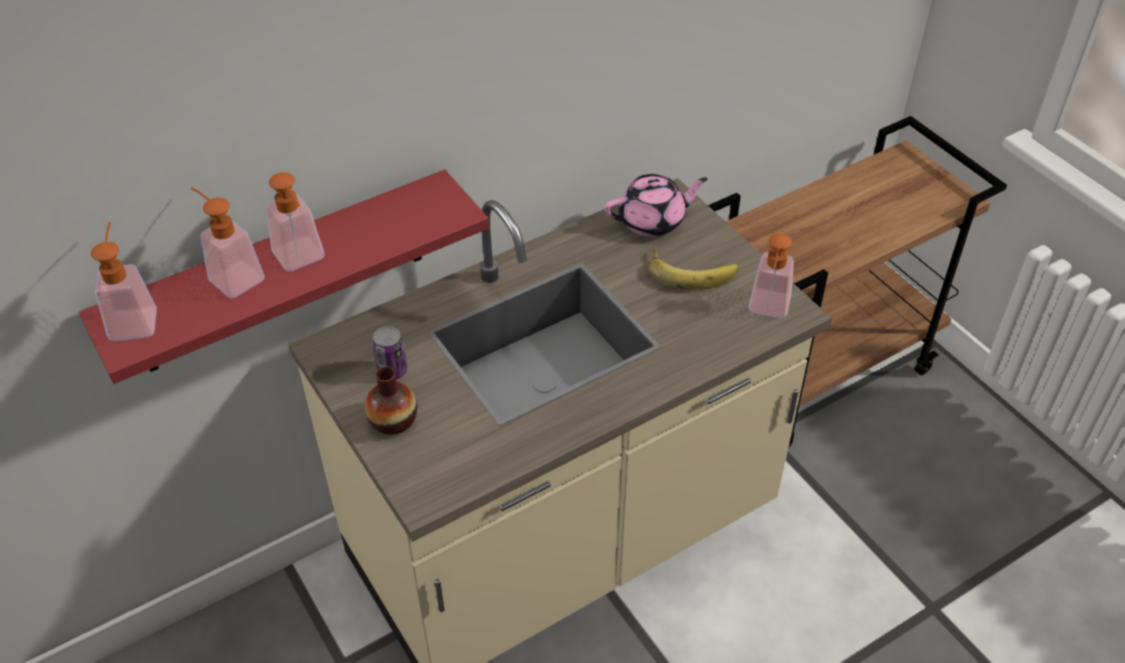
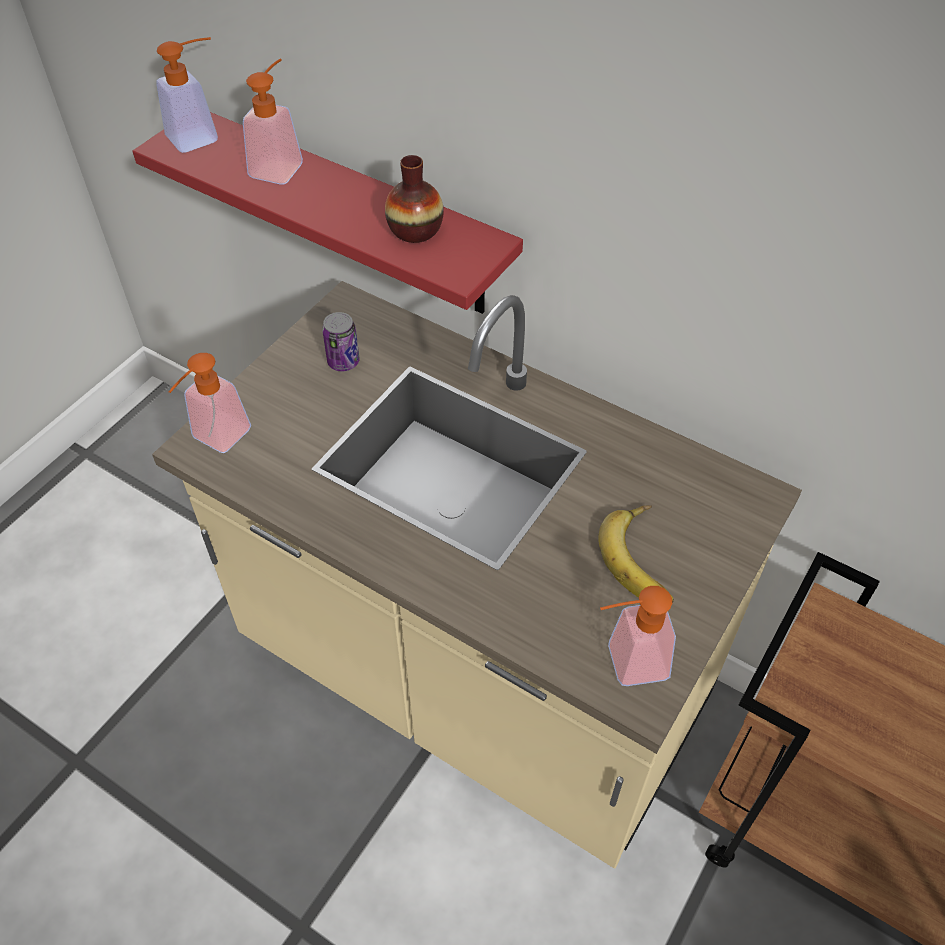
camera: 65 degrees right, 5 degrees up
soap dispenser [266,172,324,272] -> soap dispenser moved to [168,353,251,453]
vase [365,366,417,435] -> vase moved to [385,155,444,243]
pink teapot [605,174,708,237] -> none

